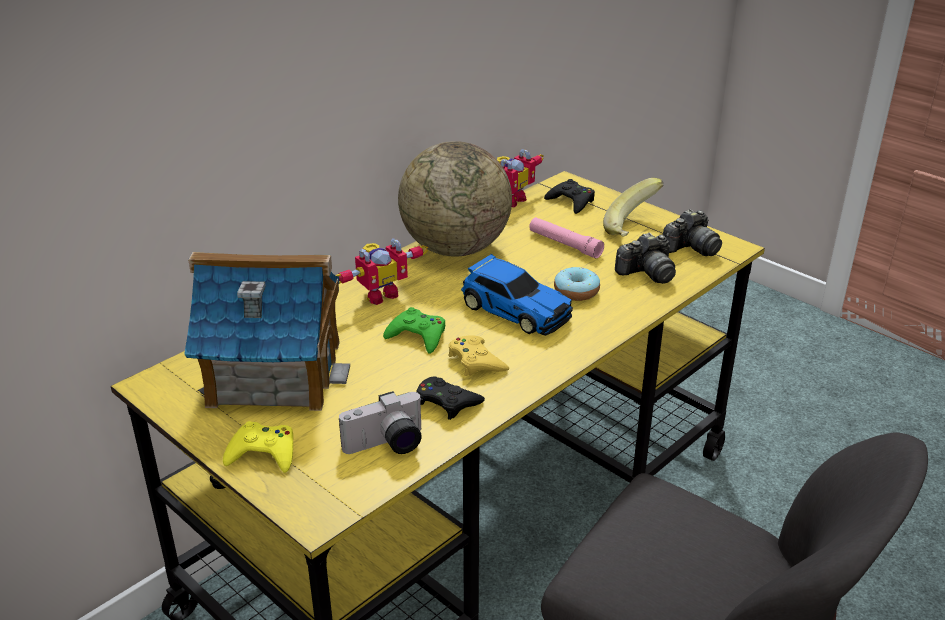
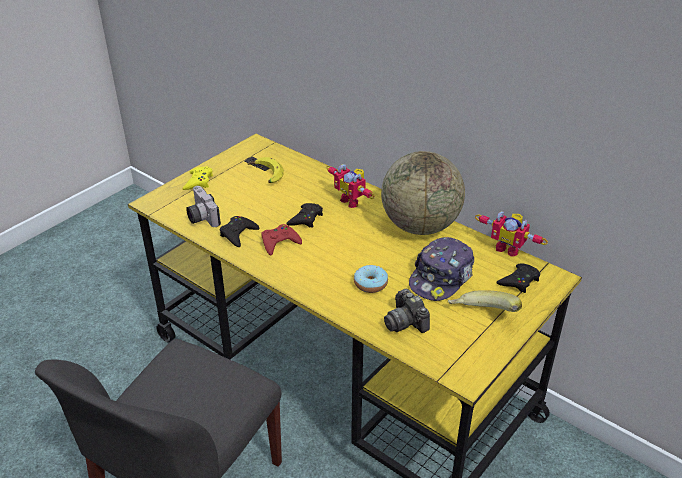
camera: 85 degrees right, 5 degrees up
toy house [184,252,350,411] -> banana [248,157,284,183]
green game controller [383,307,445,354] -> black game controller [286,203,323,228]
yellow game controller [448,335,509,376] -> red game controller [261,224,302,255]
toy car [461,254,573,336] -> none
pink flashlight [529,217,604,259] -> cap [409,237,474,301]
camera [663,209,722,256] -> none

